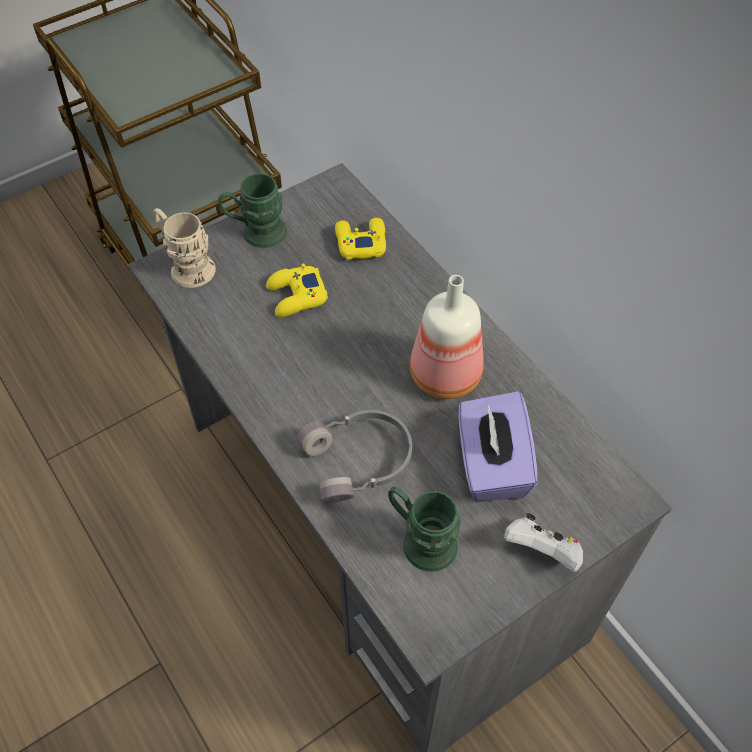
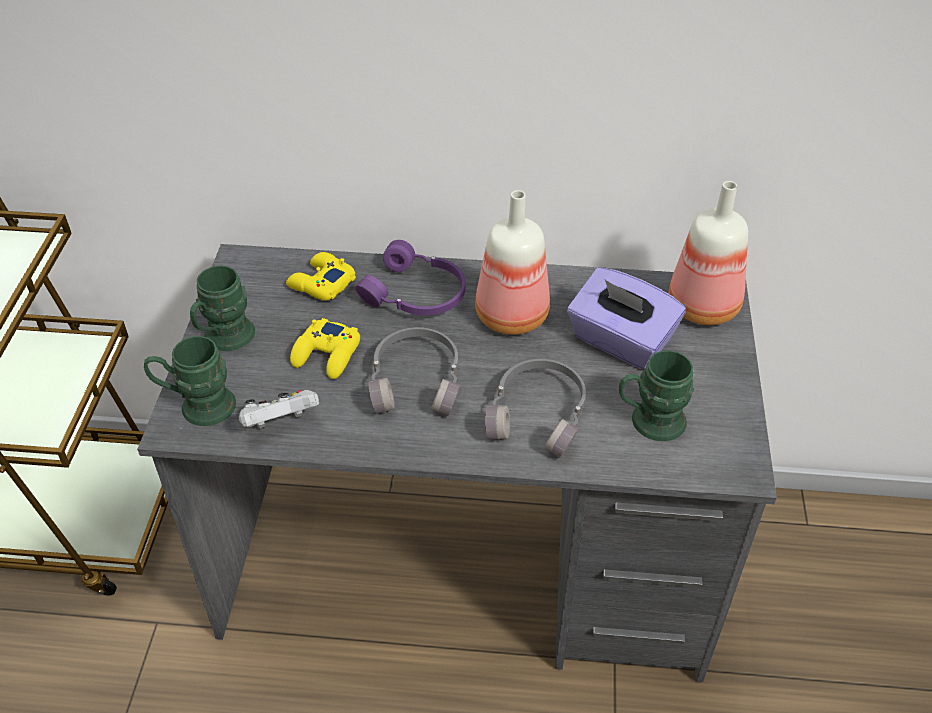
camera: 50 degrees left, 10 degrees down
beige mug [153,208,216,288] -> green mug [144,336,236,426]
white game controller [504,513,583,572] -> white game controller moved to [239,390,319,428]
none -> purple headphones [355,240,465,315]
none -> grey headphones [368,327,460,416]
none -> bottle [669,181,748,325]

